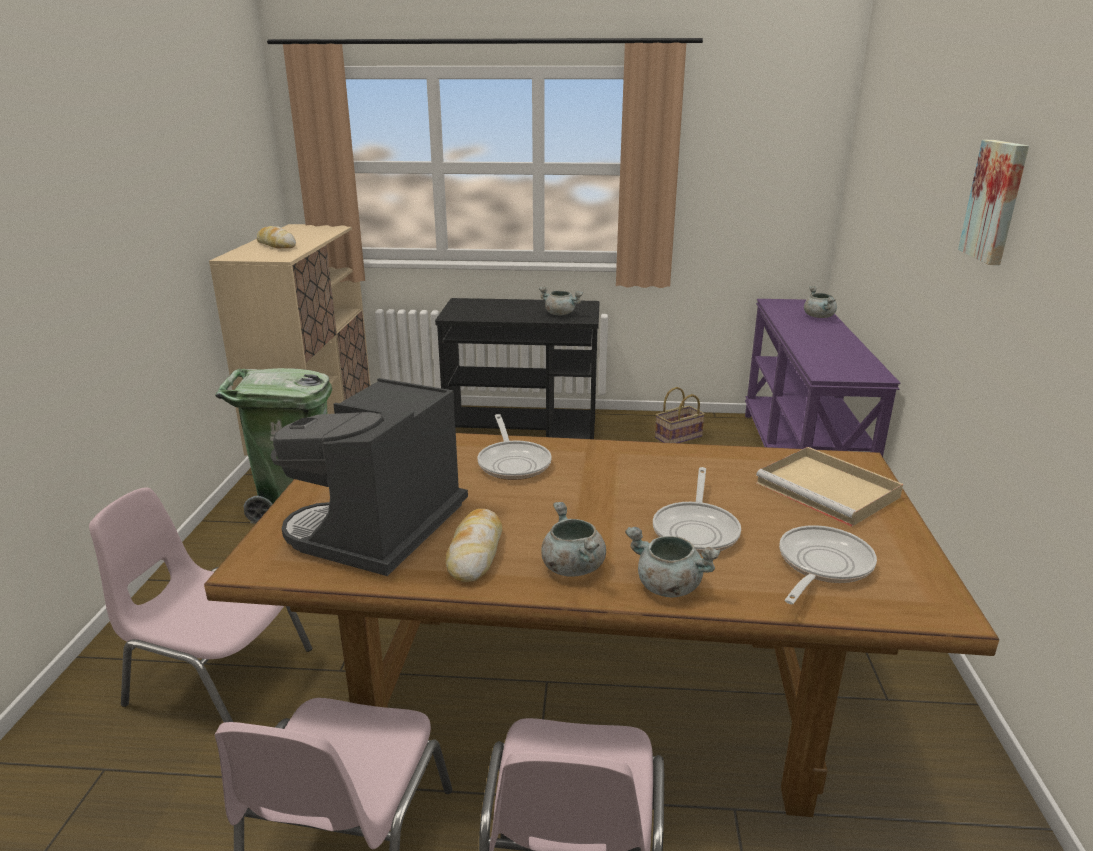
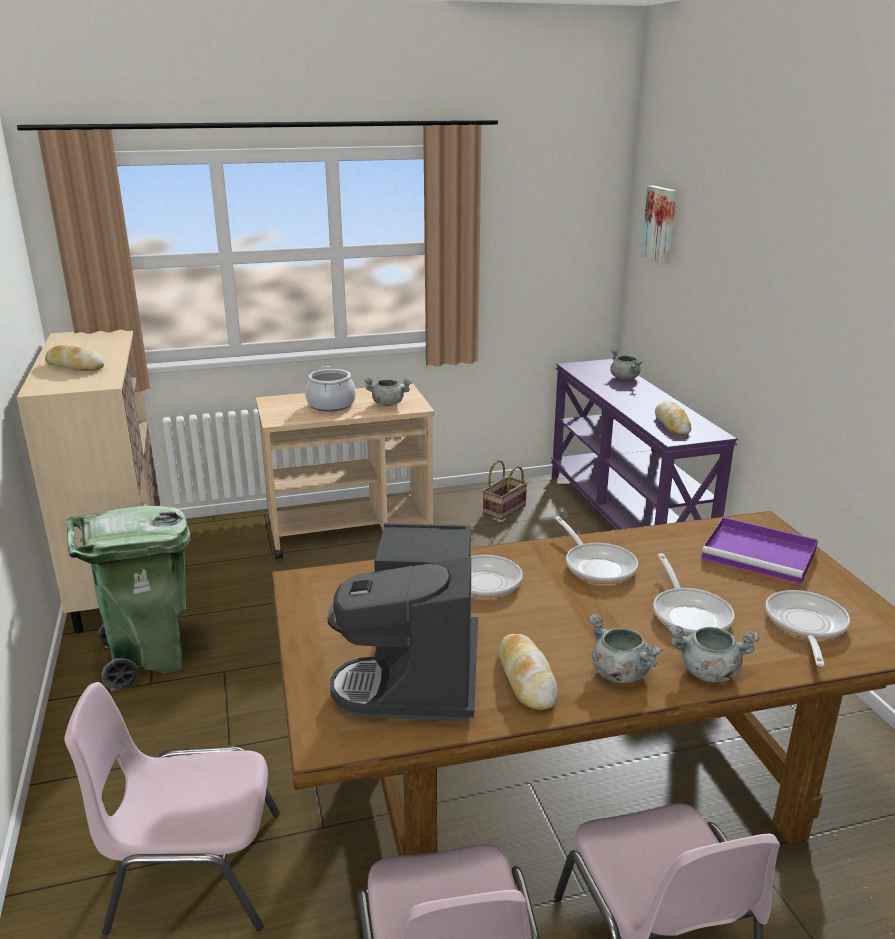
camera: 20 degrees left, 0 degrees up
black cart [435,298,599,439] -> beige cart [256,384,434,559]
beige tray [756,447,903,527] -> purple tray [701,517,818,585]
picture [958,140,1029,265] -> picture moved to [641,186,677,264]
none -> cooking pot [305,366,356,411]
none -> frying pan [555,516,638,584]
none -> bread [655,402,691,435]

